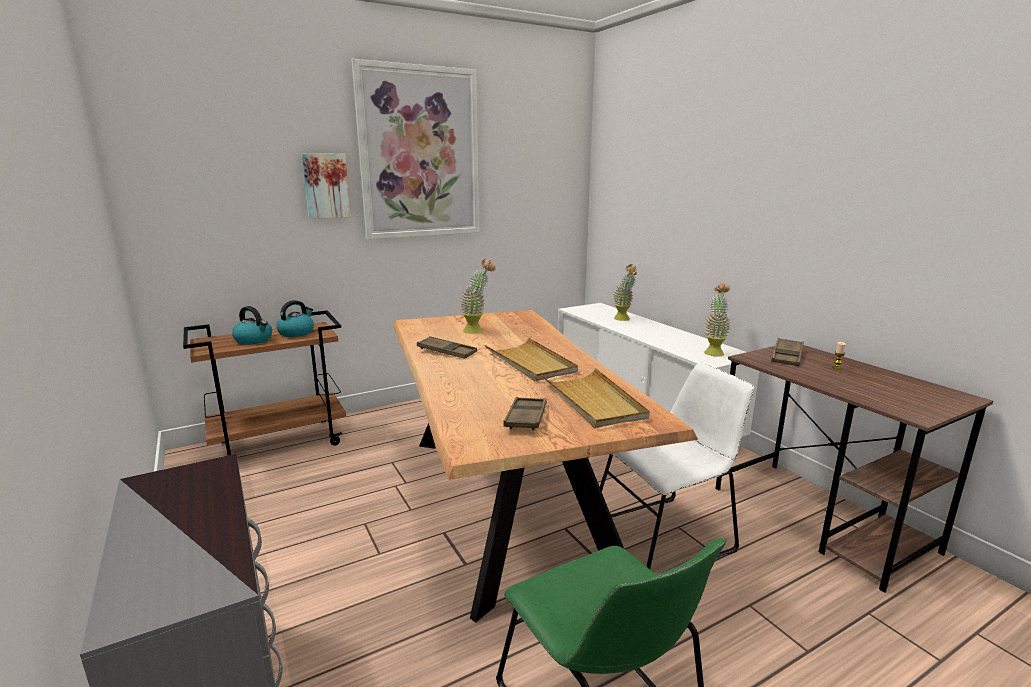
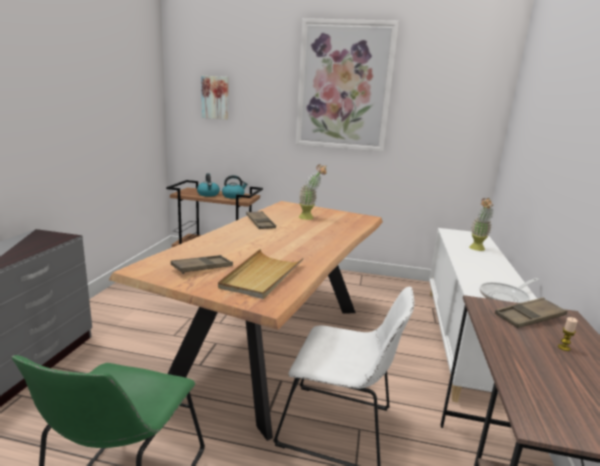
camera: 40 degrees right, 0 degrees up
picture [301,153,351,219] -> picture moved to [201,76,228,120]
beige tray [485,337,578,381] -> none
potted plant [704,282,731,356] -> frying pan [480,278,539,303]

